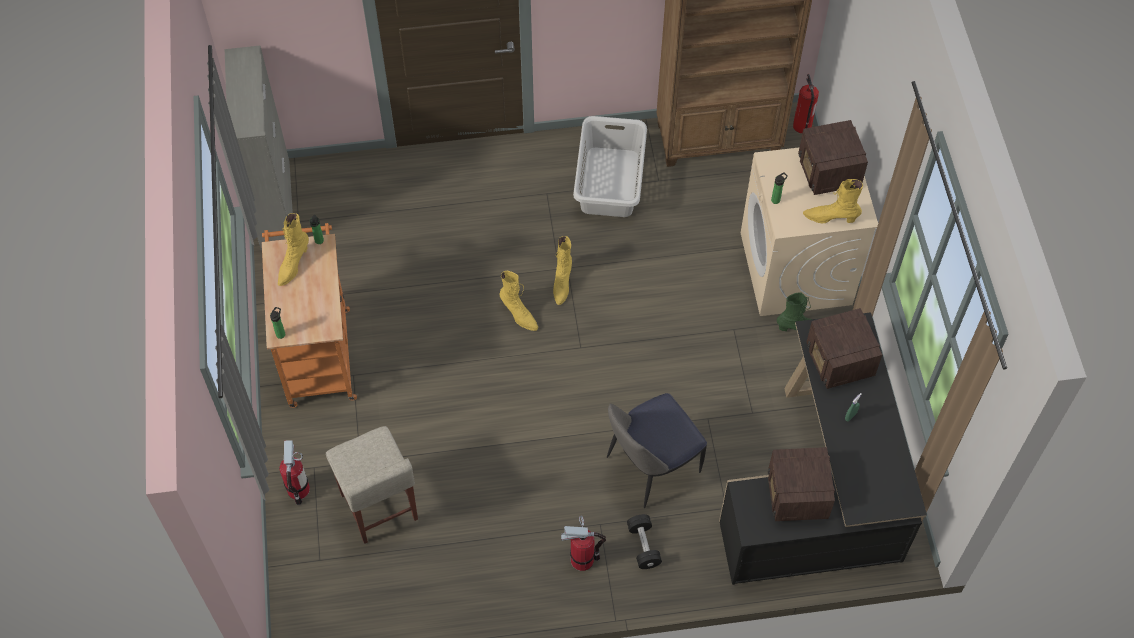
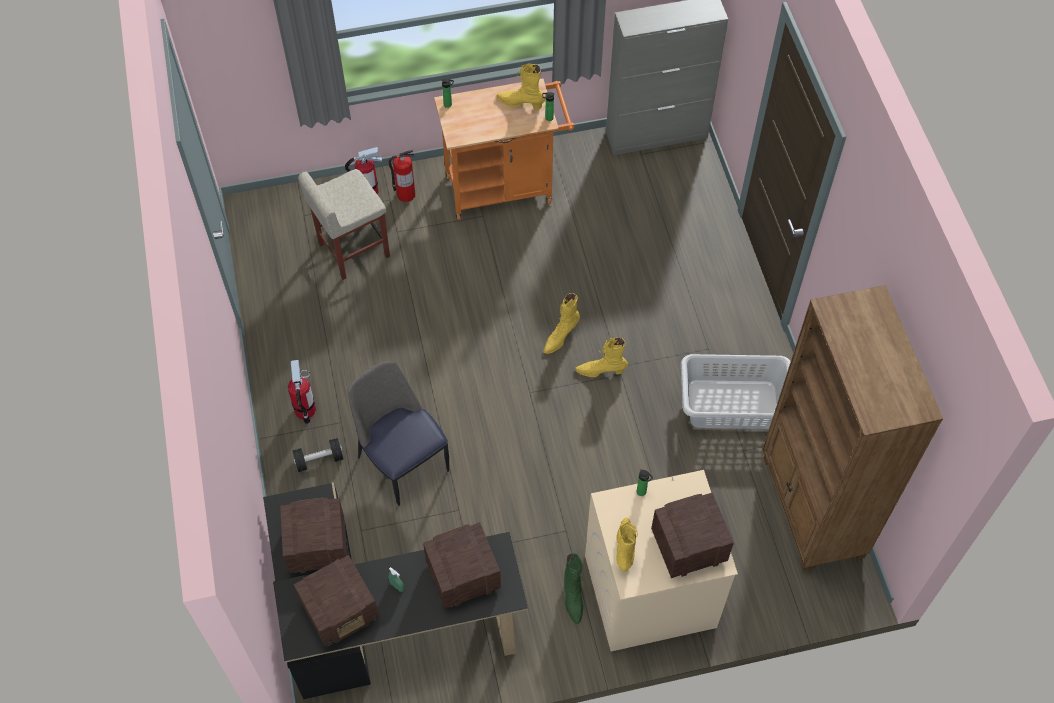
camera: 85 degrees right, 0 degrees up
fire extinguisher [793,74,819,133] -> fire extinguisher moved to [388,150,415,202]
none -> radio [294,555,379,647]

